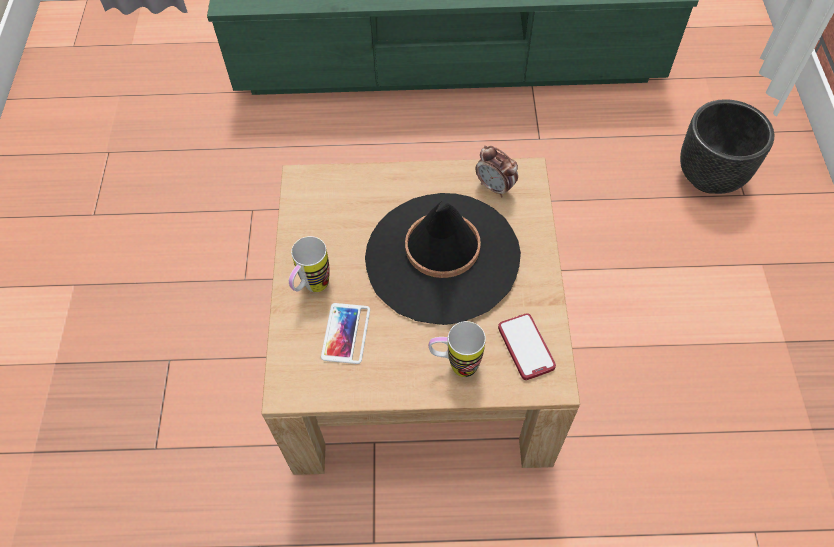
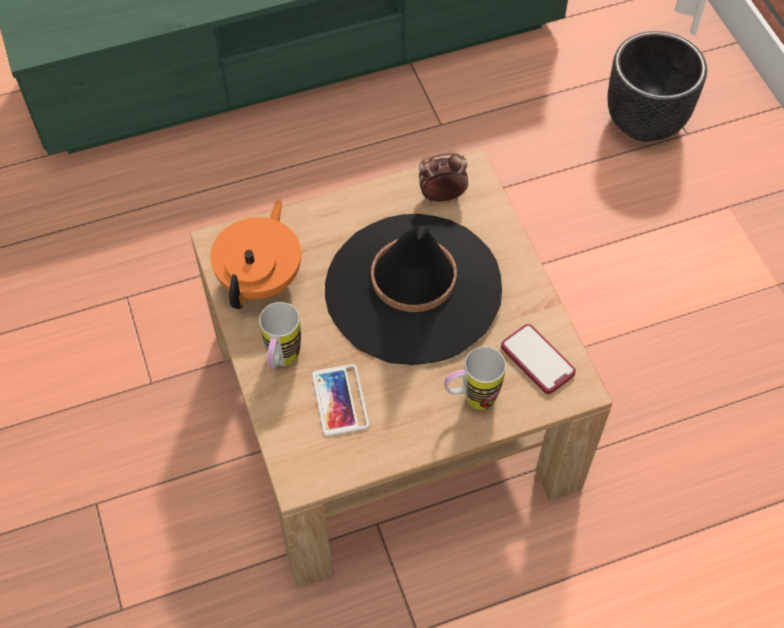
camera: 20 degrees left, 0 degrees up
alarm clock [475,145,518,197] -> alarm clock turned 150 degrees clockwise [419,153,468,203]
none -> orange teapot [210,199,301,309]

